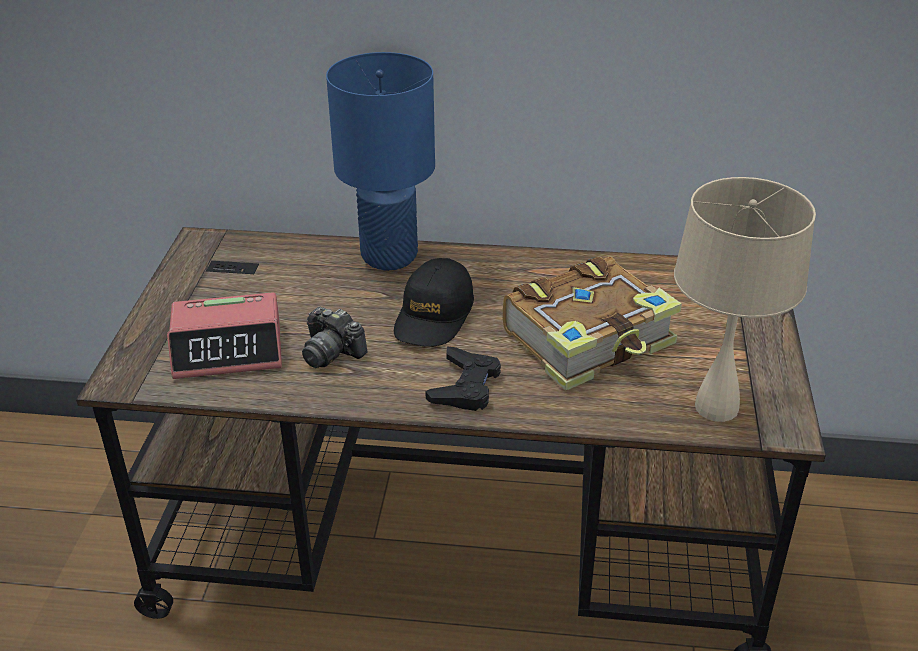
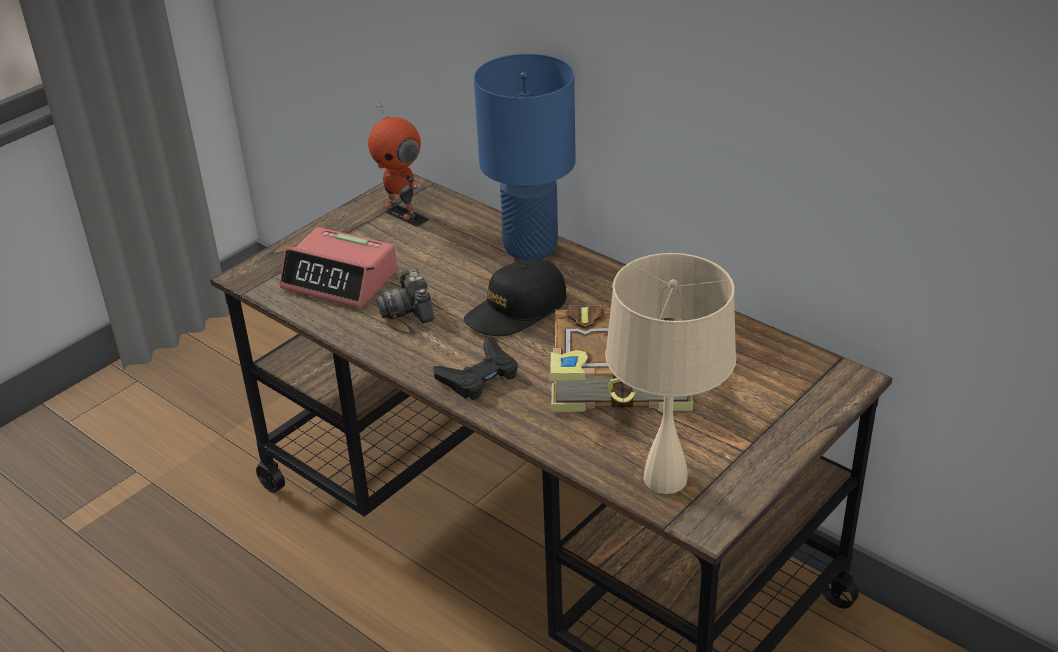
camera: 35 degrees right, 0 degrees up
none -> toy robot [368,102,421,220]

